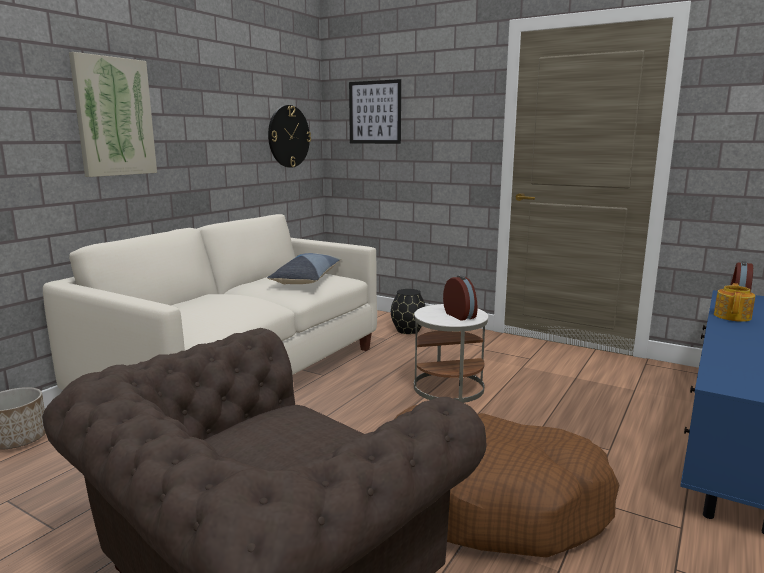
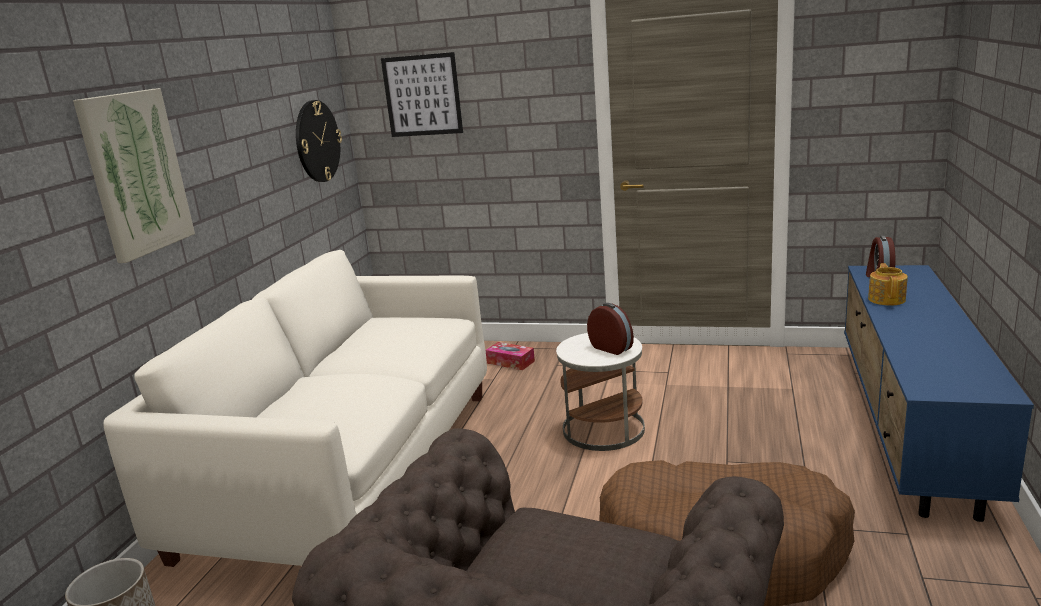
camera: 15 degrees left, 5 degrees up
pillow [267,253,341,284] -> none
black vase [391,289,425,334] -> tissue box [485,342,535,370]

